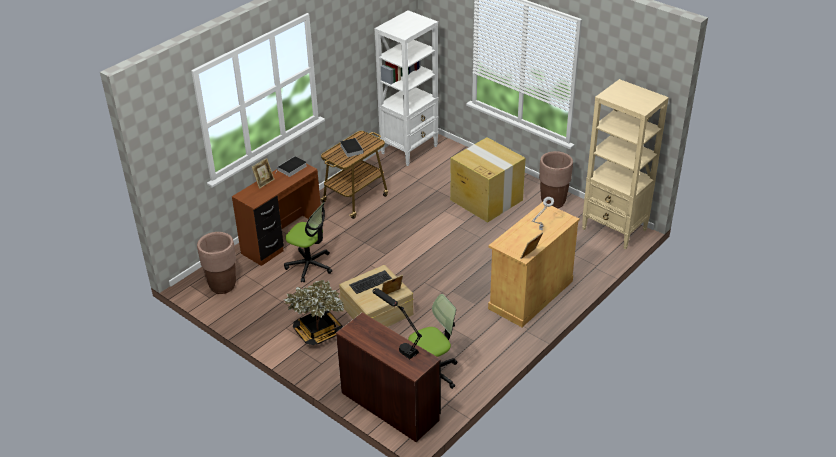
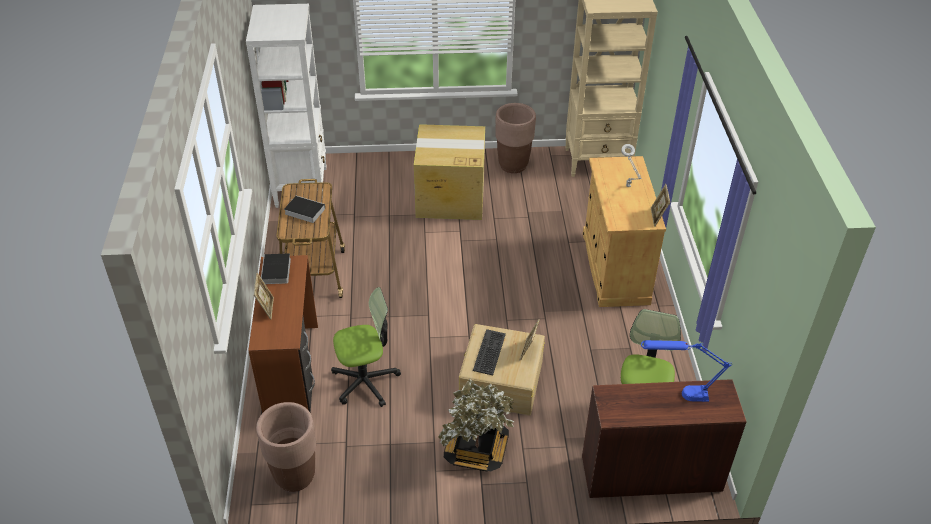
camera: 45 degrees left, 5 degrees up
black table lamp [373,288,422,359] -> blue table lamp [641,340,732,402]

